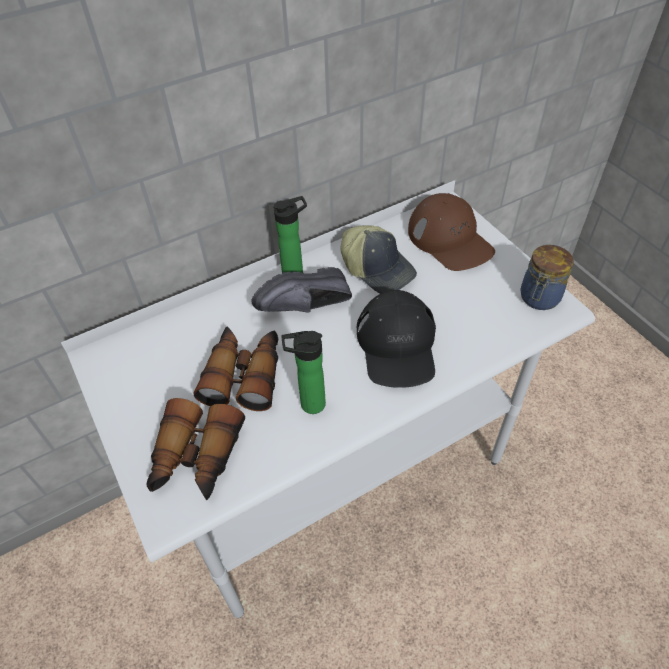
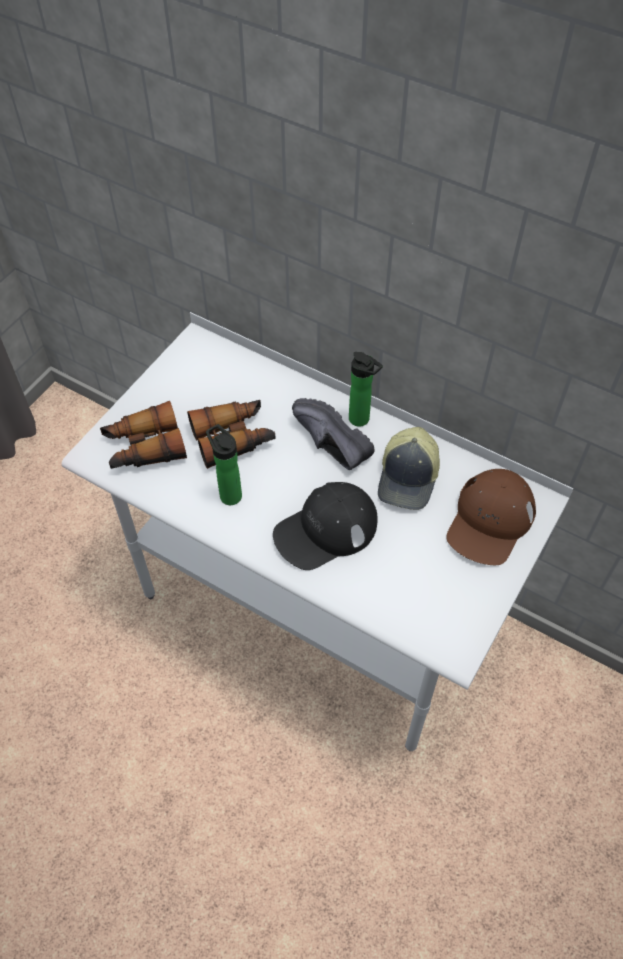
camera: 60 degrees right, 5 degrees up
jar [520,245,574,310] -> none

